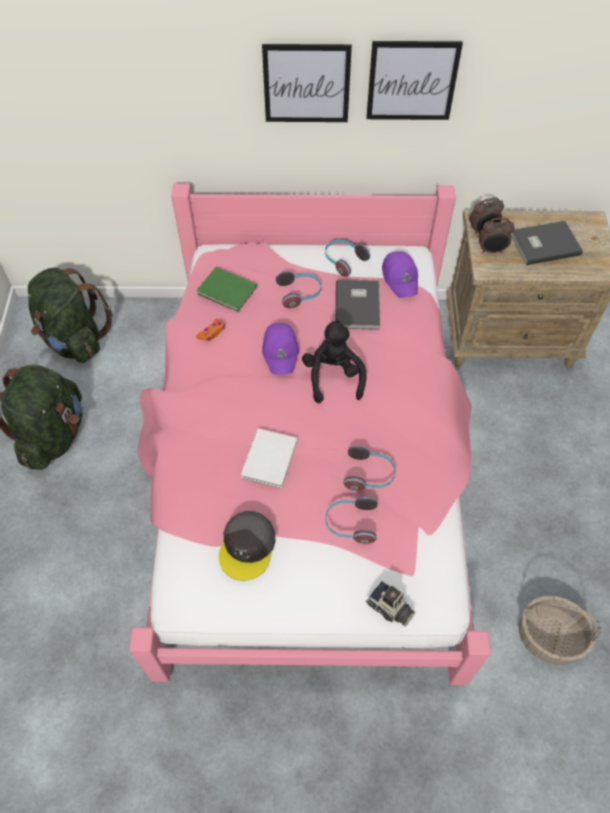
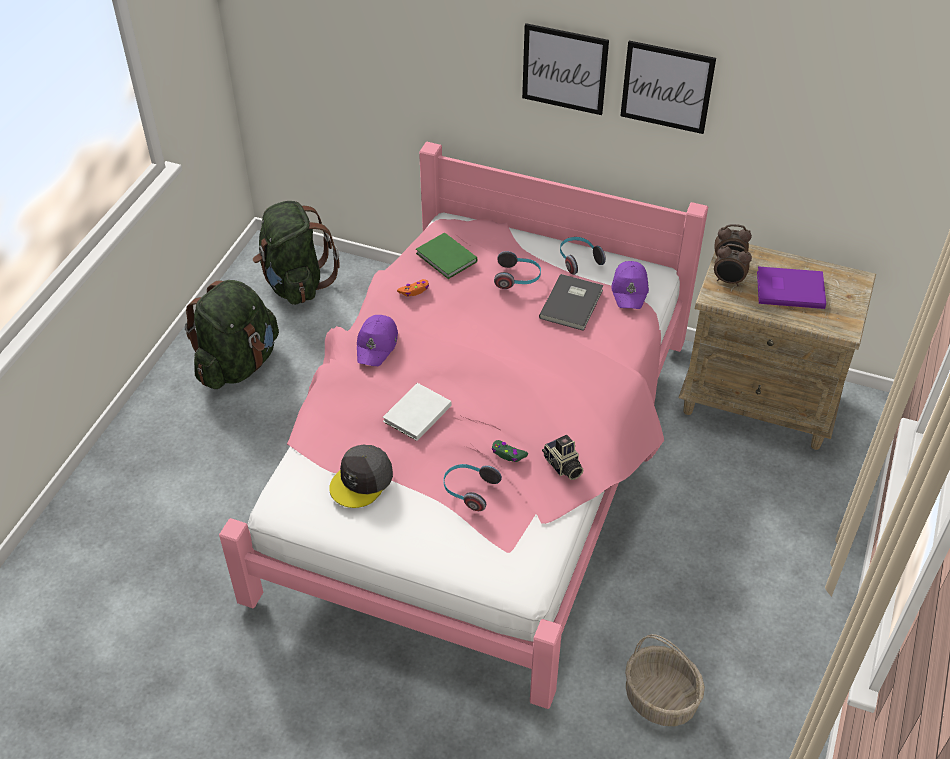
camera: 20 degrees right, 10 degrees down
purple cap [262,323,299,375] -> purple cap moved to [357,315,398,366]
black plush toy [302,319,366,403] -> none
headphones [343,446,396,490] -> green game controller [492,440,528,462]
camera [366,581,416,626] -> camera moved to [542,435,584,480]
grey book [511,221,583,265] -> purple book [757,266,826,309]

